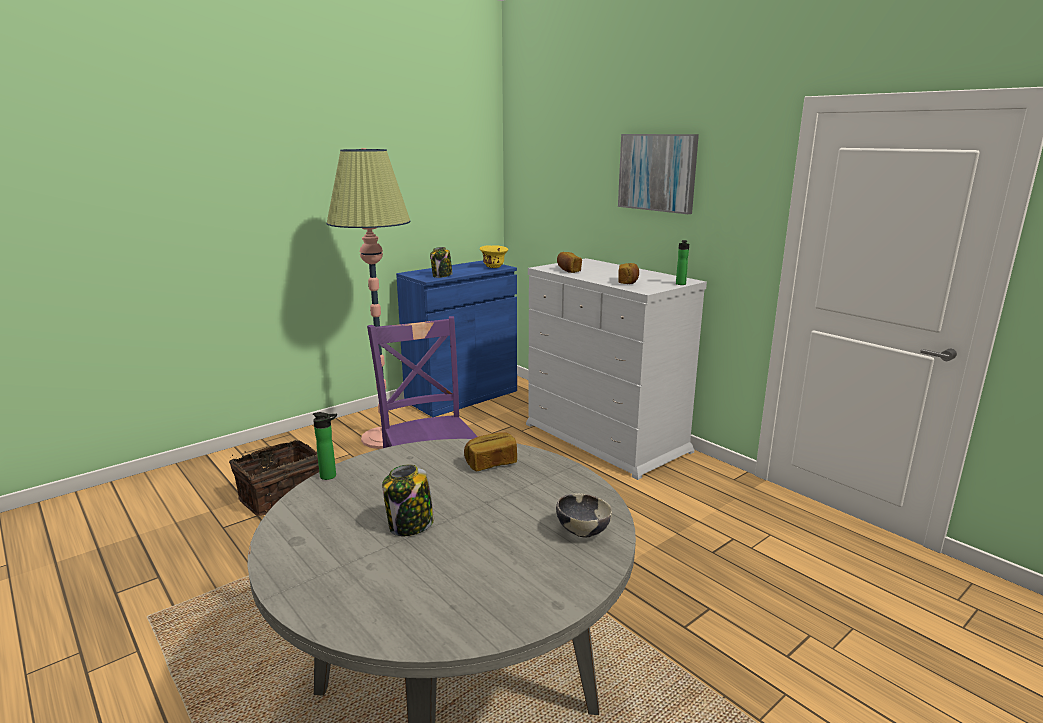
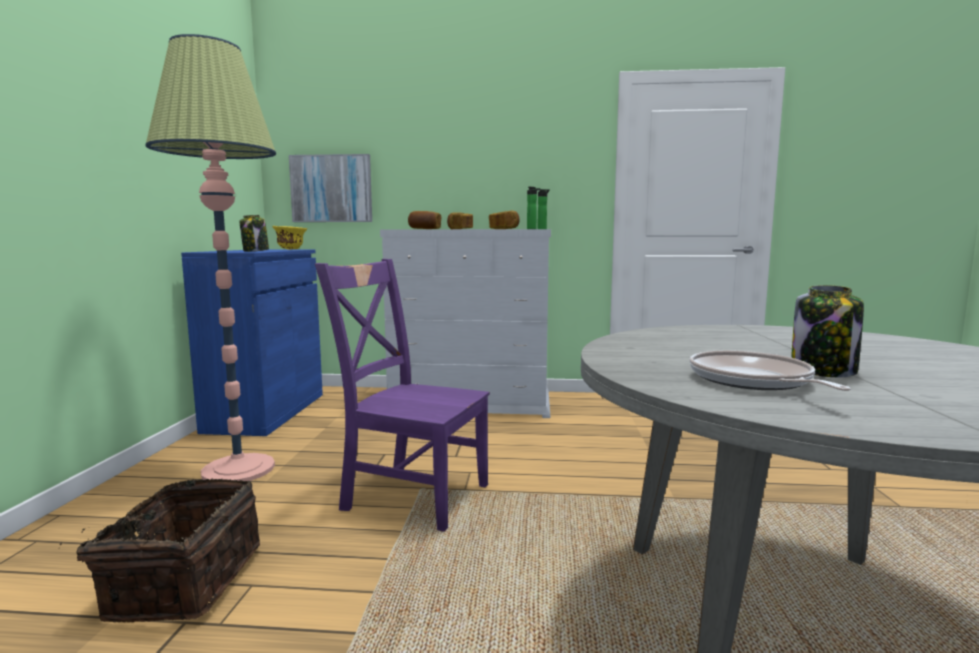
camera: 45 degrees left, 10 degrees down
bottle [313,412,337,480] -> bottle moved to [527,187,540,229]
bread [464,432,517,471] -> bread moved to [447,212,473,229]
bowl [556,493,612,538] -> none
picture [618,134,699,214] -> picture moved to [289,154,372,222]
none -> frying pan [689,350,851,391]

